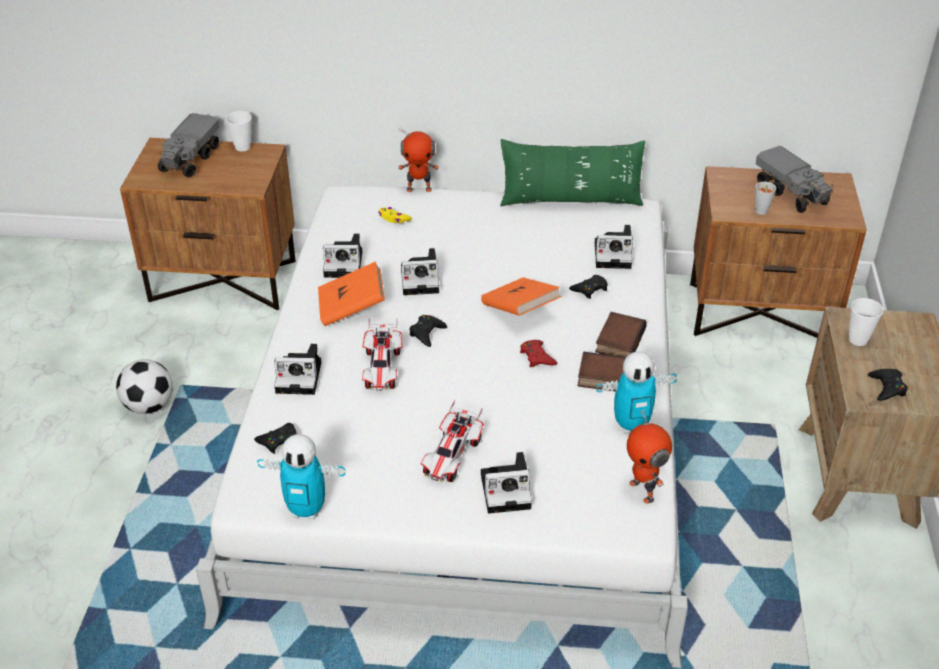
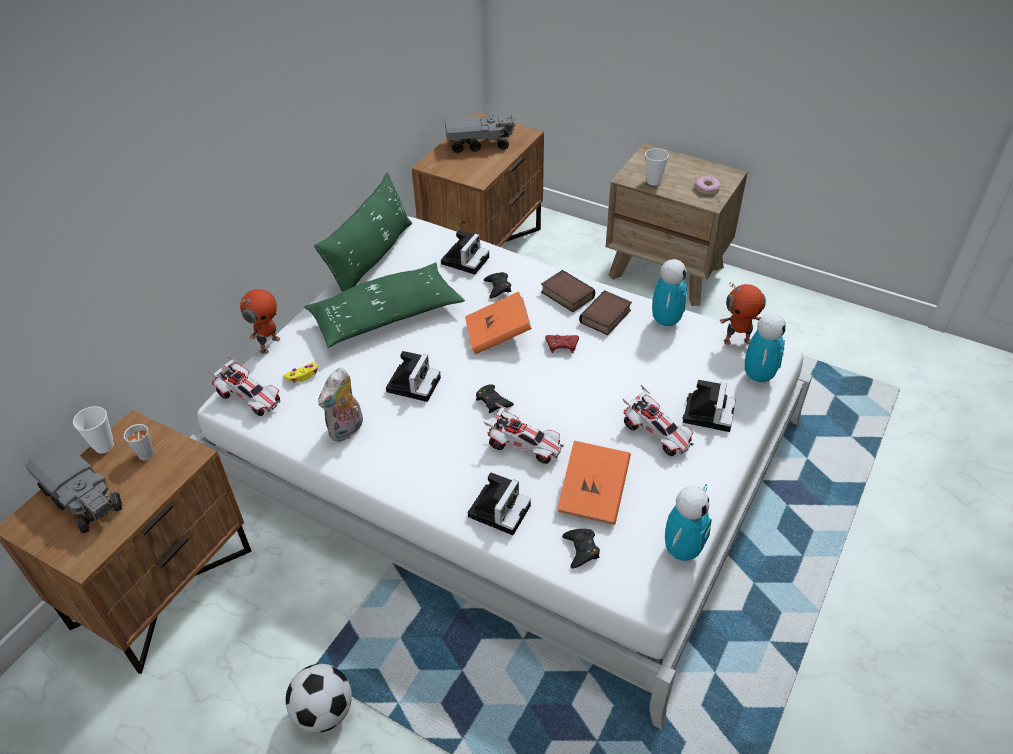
camera: 65 degrees left, 5 degrees up
orange book [318,261,385,326] -> orange book moved to [557,441,631,525]
camera [323,234,362,278] -> plush toy [318,368,363,442]
grey cup [755,182,776,215] -> grey cup moved to [124,424,154,460]
black game controller [868,369,908,401] -> donut [695,176,720,195]
none -> toy car [208,355,281,416]
none -> green pillow [304,263,465,348]
none -> toy robot [745,313,786,385]

